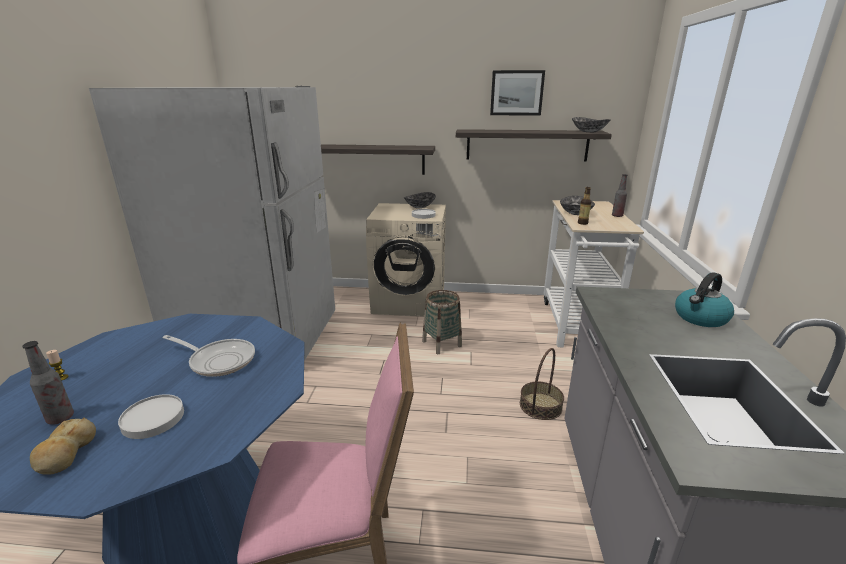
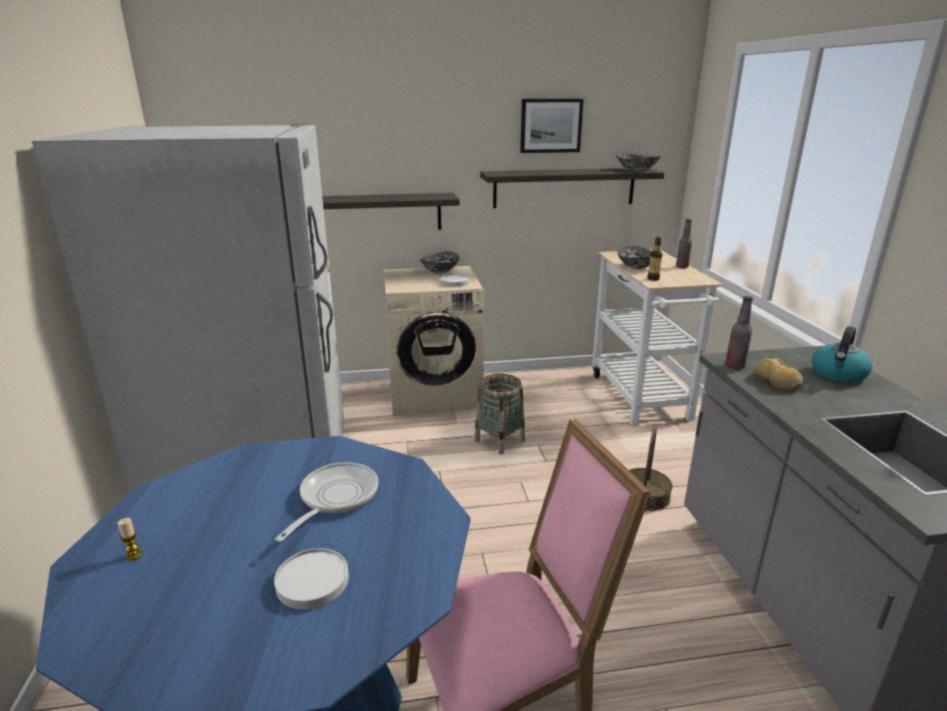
camera: 15 degrees left, 0 degrees up
bottle [22,341,74,425] -> bottle moved to [725,296,753,369]
bread [30,417,96,475] -> bread moved to [754,357,803,391]
frying pan [163,335,255,377] -> frying pan turned 75 degrees counterclockwise [275,462,378,542]

